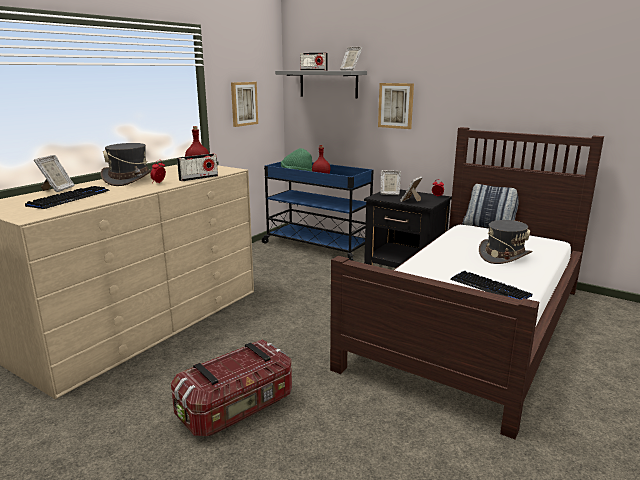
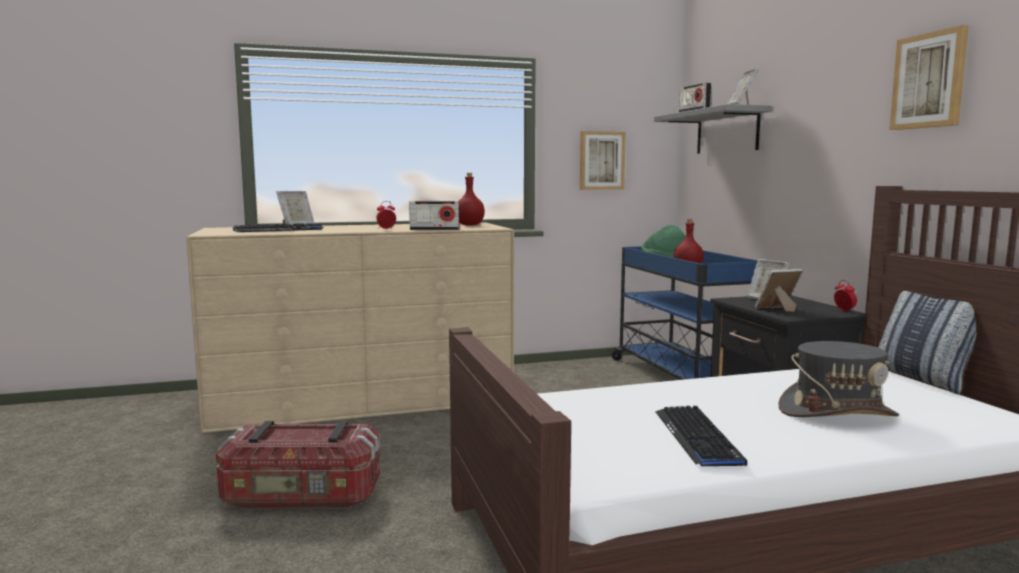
camera: 40 degrees right, 10 degrees down
grey hat [101,143,153,186] -> none
picture [378,83,414,129] -> picture moved to [890,25,969,130]

